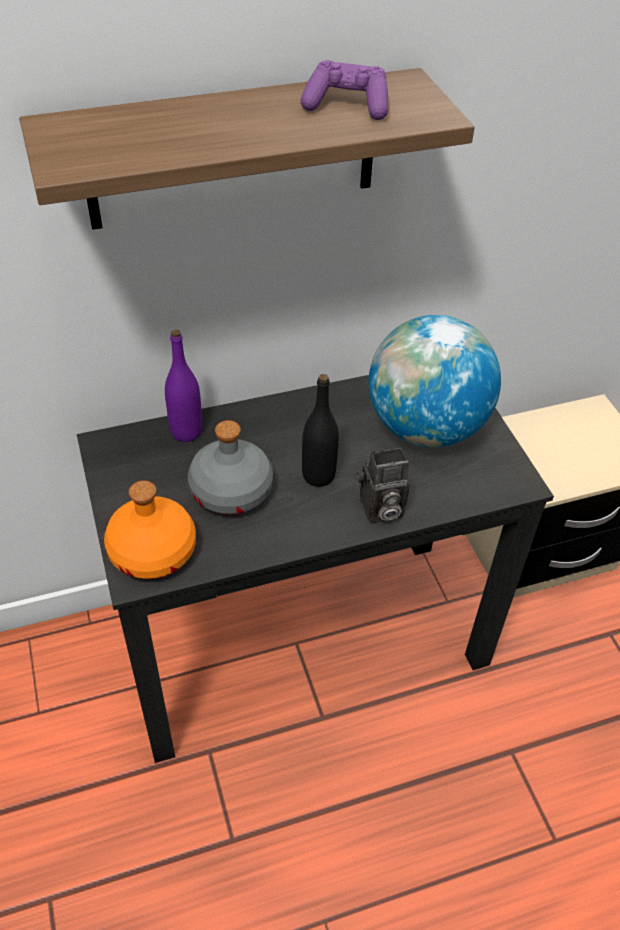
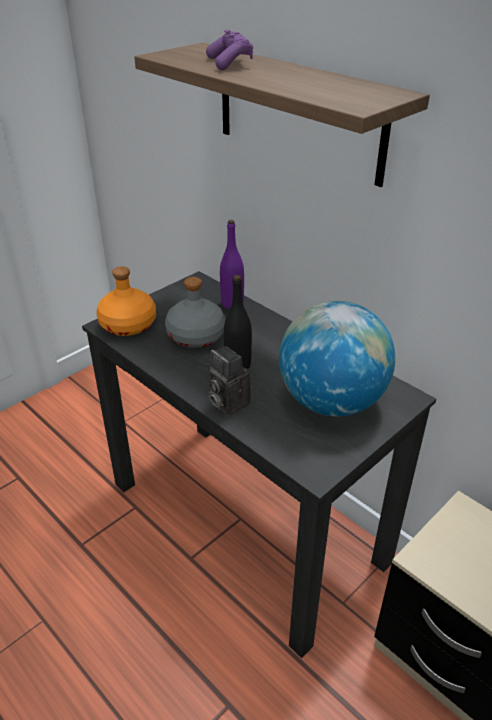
camera: 65 degrees right, 10 degrees down
purple game controller [301,60,388,120] -> purple game controller moved to [206,30,253,70]

